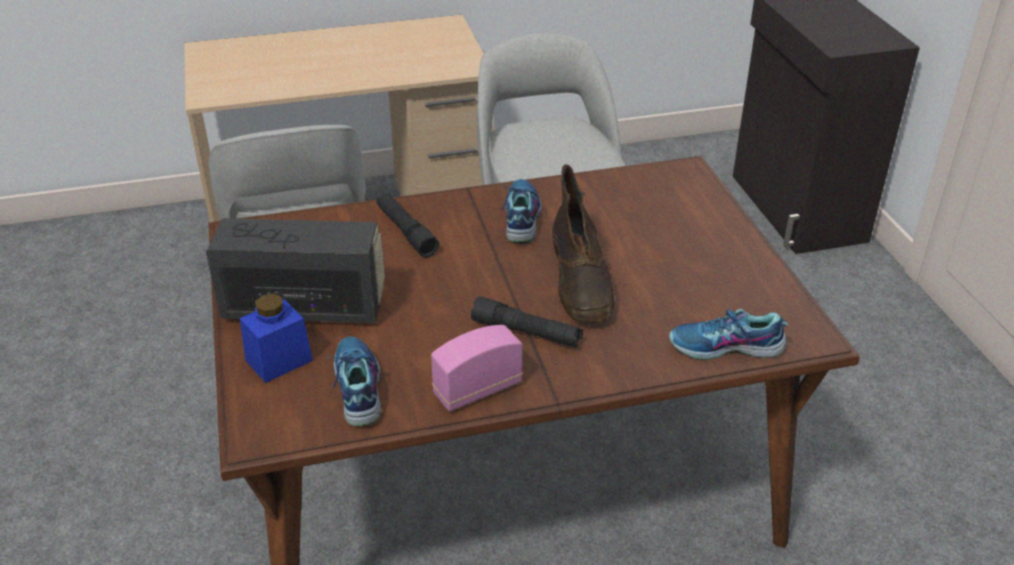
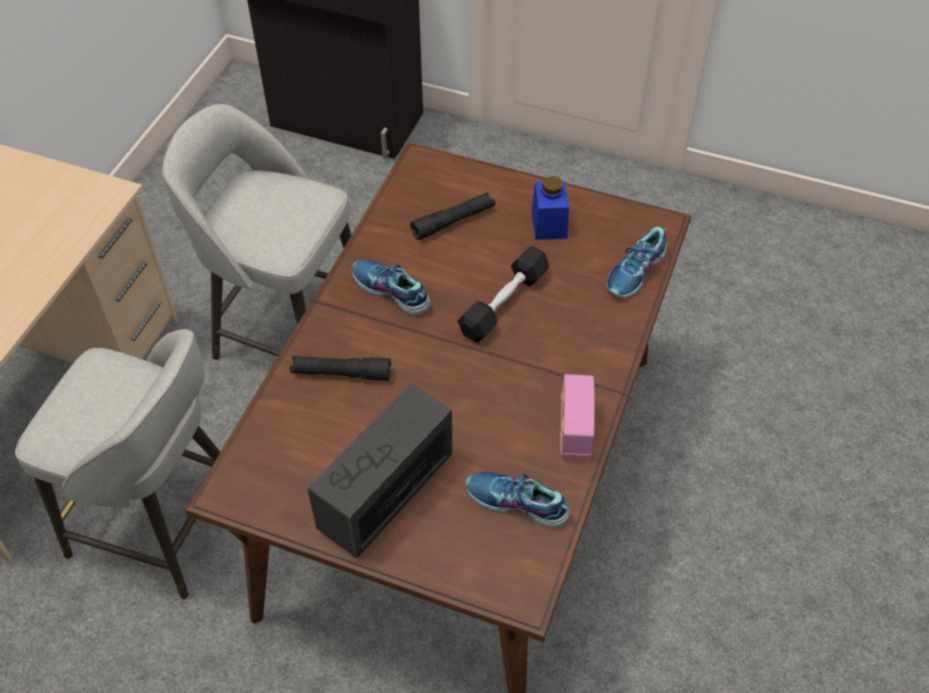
camera: 55 degrees left, 15 degrees up
blue jar [240,294,313,383] -> blue jar moved to [532,176,569,240]
black flashlight [471,296,583,348] -> black flashlight moved to [410,192,495,240]
brown boot [552,164,616,323] -> black dumbbell [457,246,549,343]

